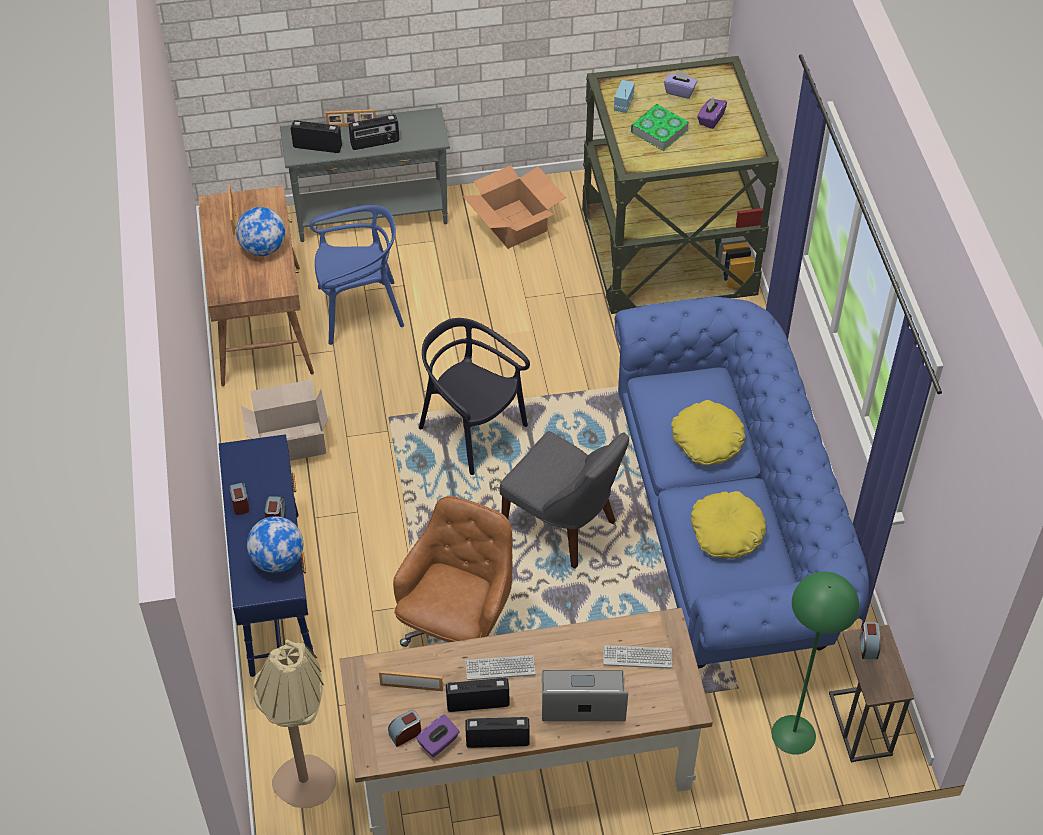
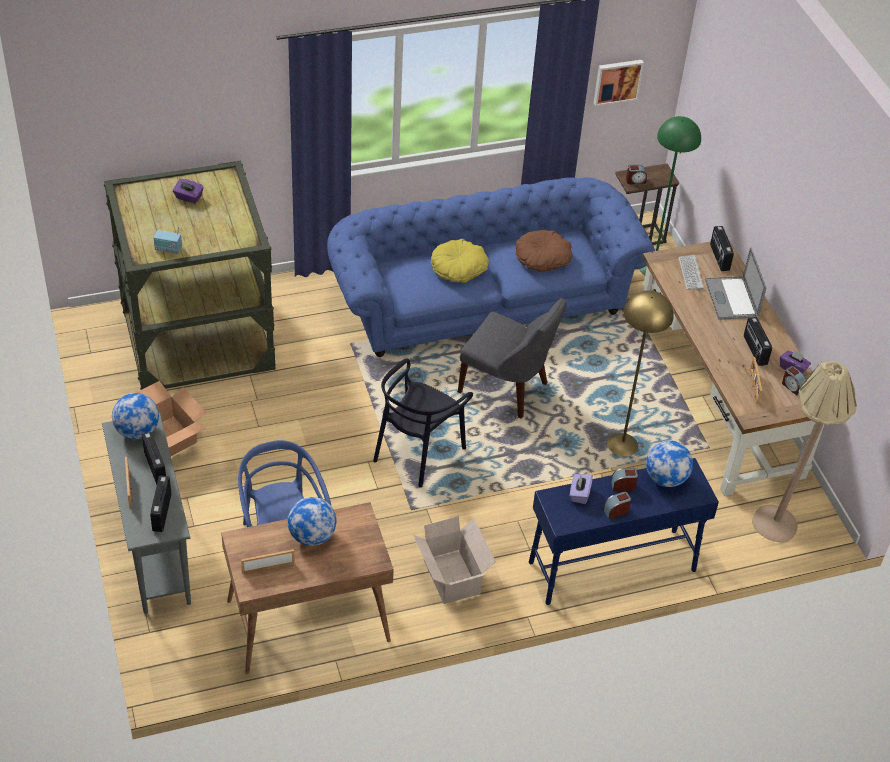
camera: 100 degrees left, 5 degrees down
brown office chair [393,496,513,647] -> yellow floor lamp [607,291,674,456]
keyboard [465,655,535,680] -> none
radio [465,717,530,748] -> radio moved to [710,226,734,271]
grey chair [500,431,629,569] -> grey chair turned 90 degrees clockwise [458,298,566,419]
book [631,104,689,151] -> none
purple tissue box [664,70,698,99] -> purple tissue box moved to [570,474,593,504]
yellow pillow [691,491,766,559] -> brown pillow [515,230,572,272]
none -> globe [112,393,159,439]
none -> picture [594,60,644,106]

